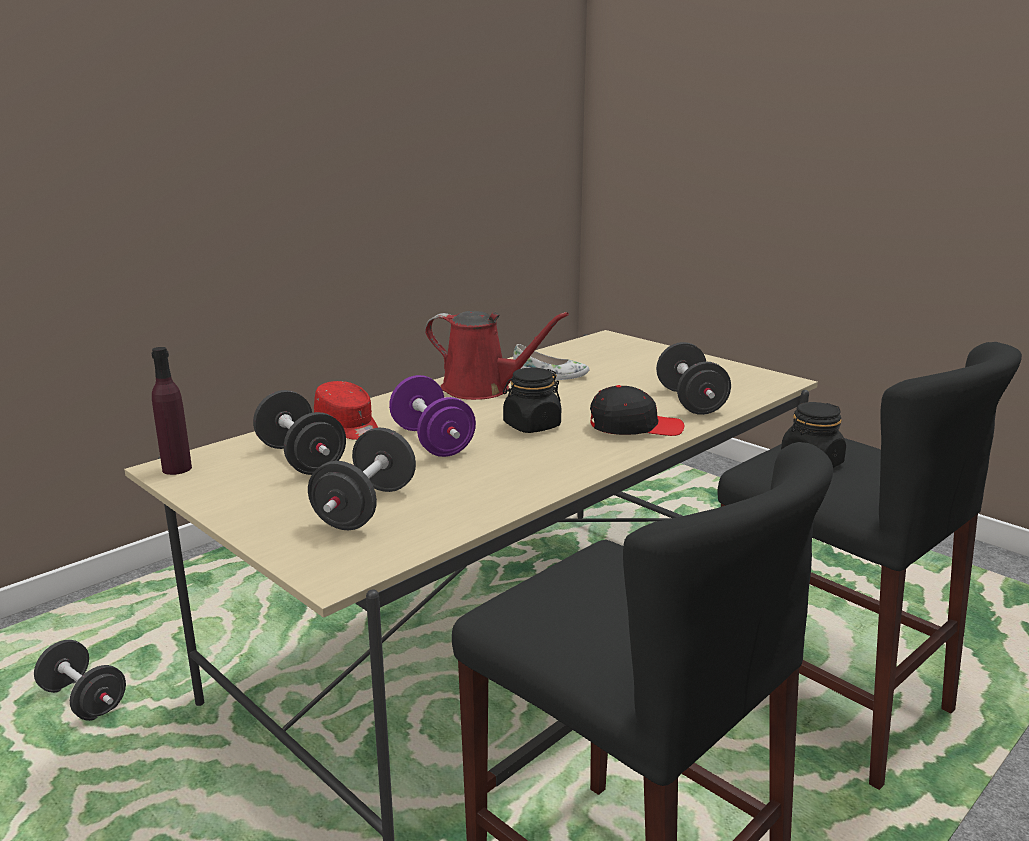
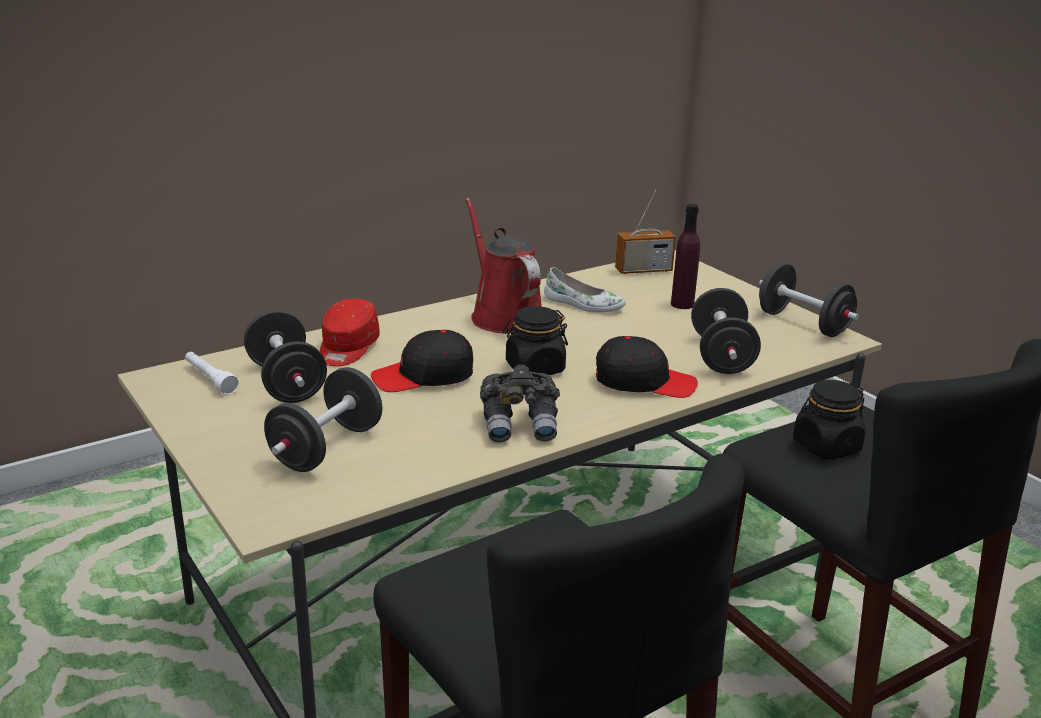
camera: 10 degrees right, 5 degrees up
black dumbbell [34,640,126,721] -> black dumbbell moved to [759,263,859,337]
purple bottle [151,347,192,475] -> purple bottle moved to [671,204,700,309]
red cap [314,381,378,440] -> red cap turned 45 degrees clockwise [320,298,380,366]
purple dumbbell [389,375,476,457] -> black cap [371,330,473,392]
red watering can [425,311,569,400] -> red watering can turned 150 degrees counterclockwise [465,198,542,334]
none -> white flashlight [185,352,239,394]
none -> grey binoculars [480,364,560,443]
none -> radio [615,190,676,274]

